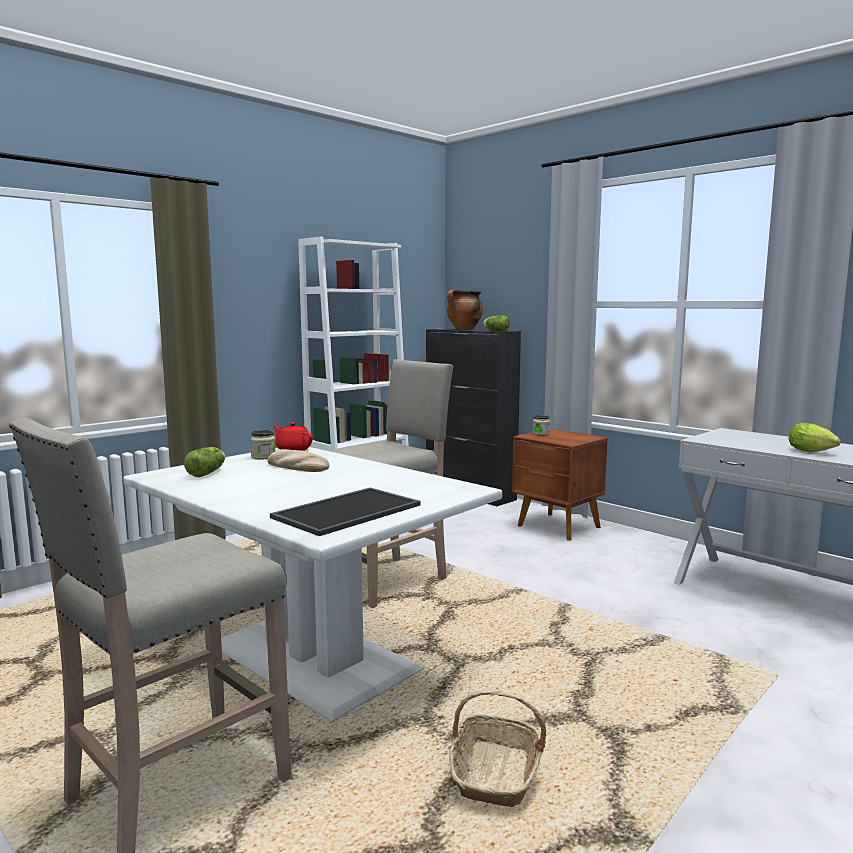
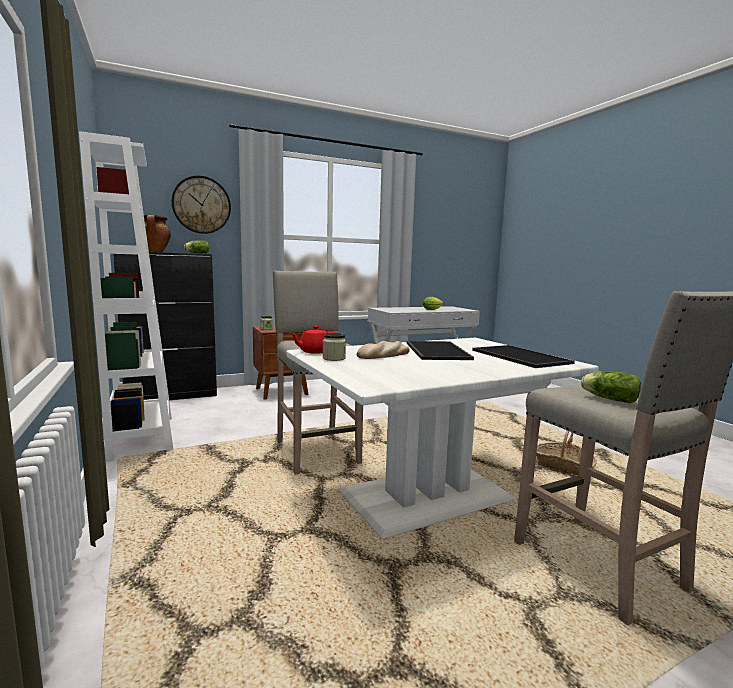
camera: 70 degrees left, 0 degrees up
lettuce [184,447,225,477] -> lettuce moved to [581,371,641,403]
none -> wall clock [172,176,231,234]
none -> tray [406,341,474,360]

